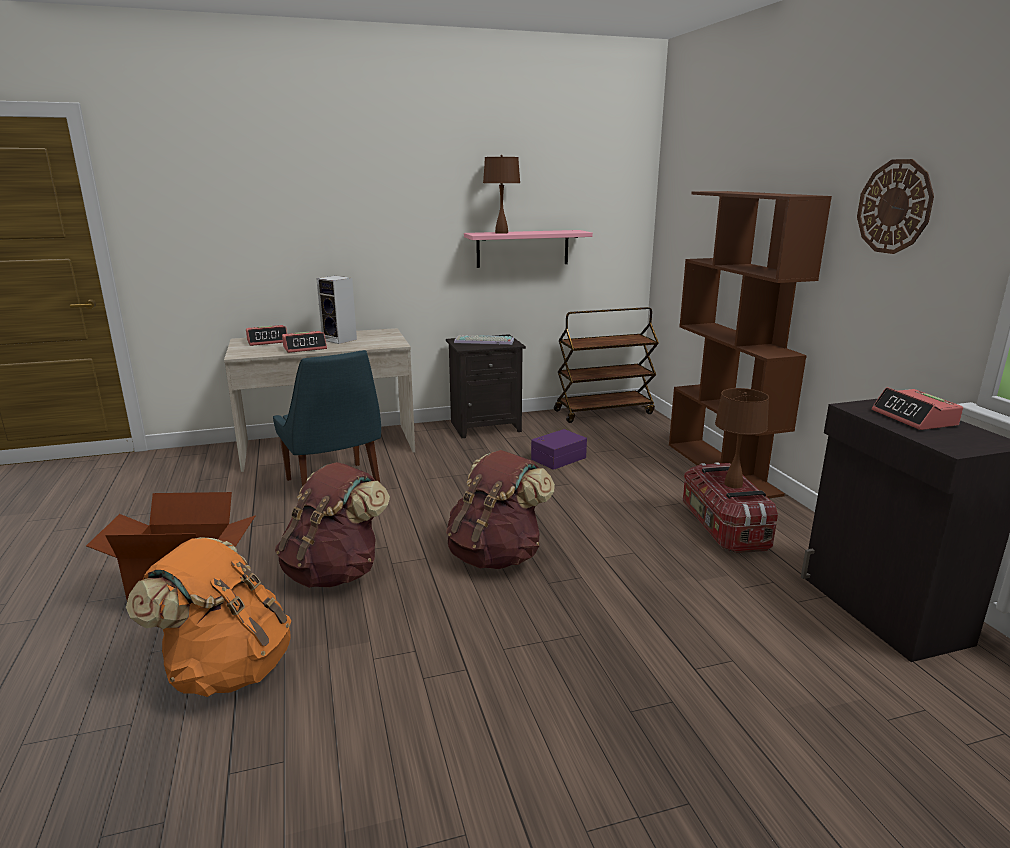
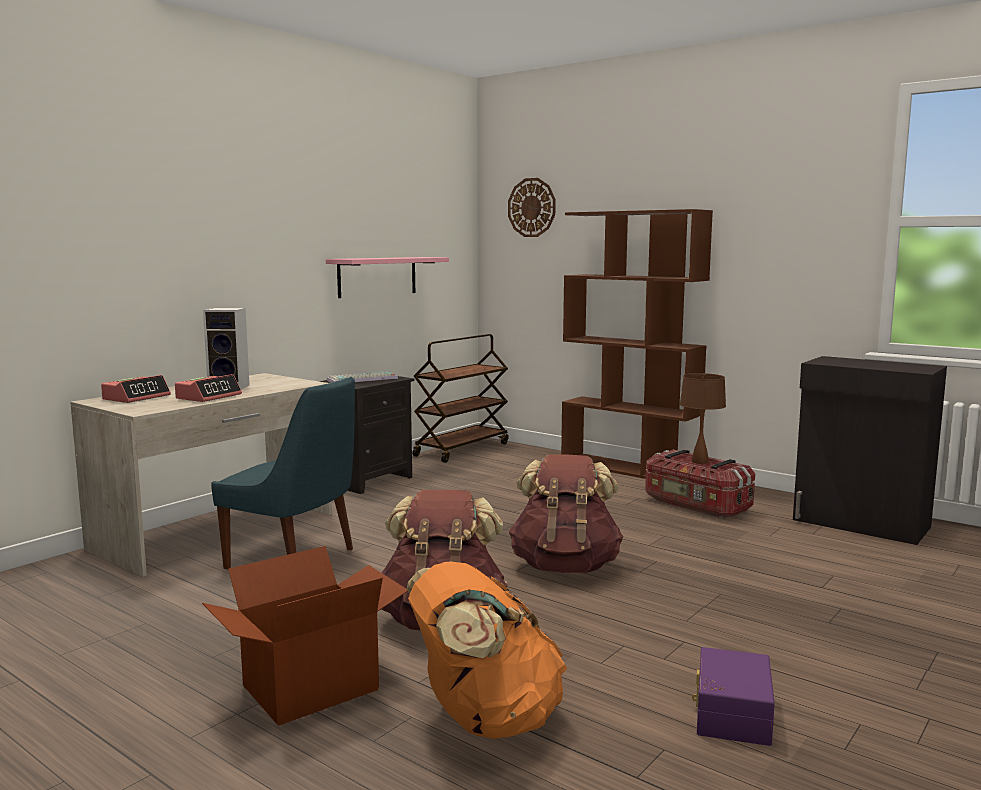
camera: 35 degrees left, 10 degrees down
brown table lamp [483,155,520,234] -> none
purple storage box [531,429,587,470] -> purple storage box moved to [692,647,775,746]
wall clock [857,159,934,254] -> wall clock moved to [508,178,556,237]
alarm clock [872,387,963,430] -> none

